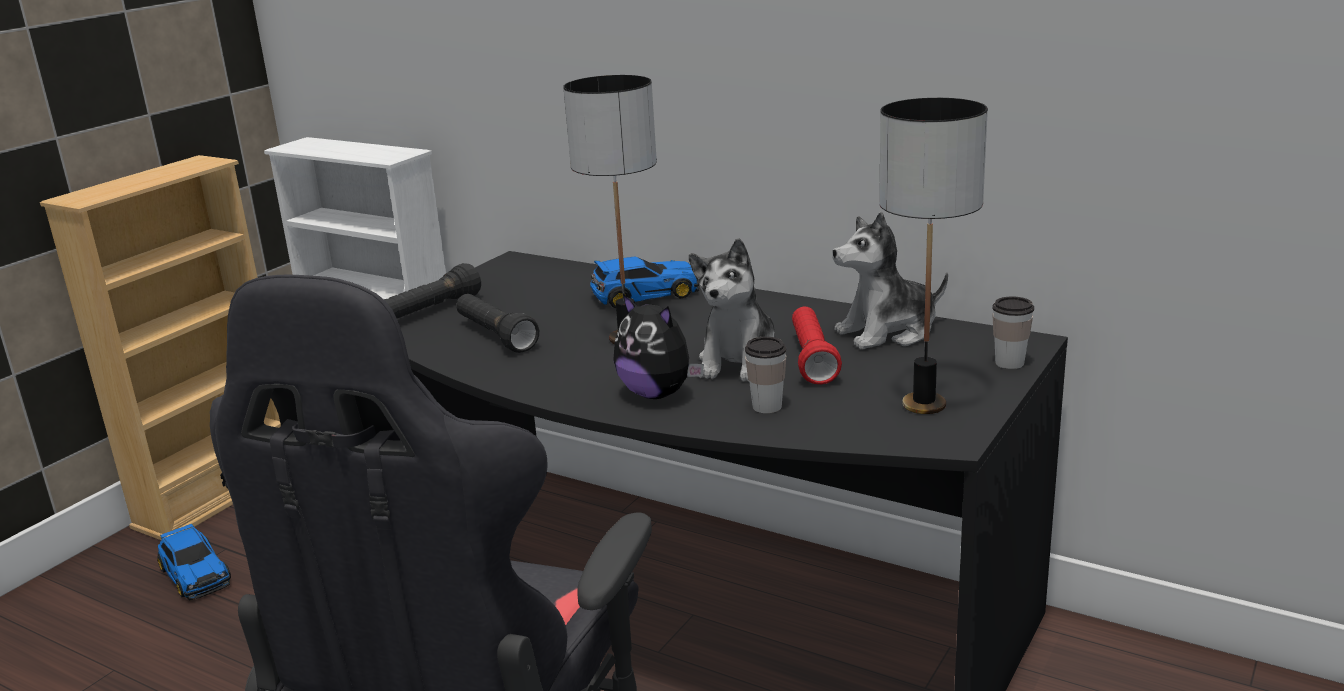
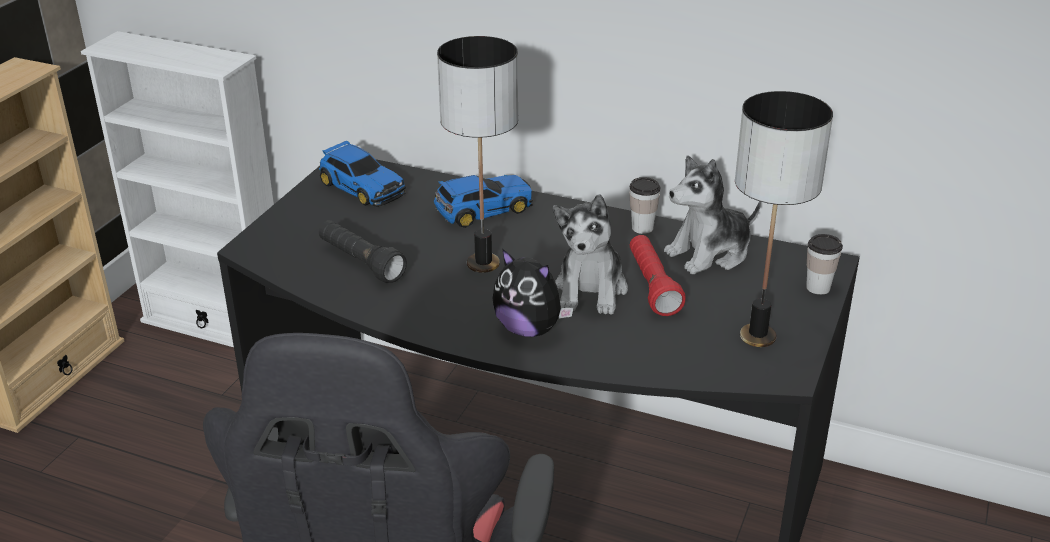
camera: 10 degrees left, 10 degrees up
toy car [157,523,231,600] -> toy car moved to [319,140,406,207]
black flashlight [384,263,481,318] -> none
cup [745,337,786,413] -> cup moved to [630,177,660,234]

